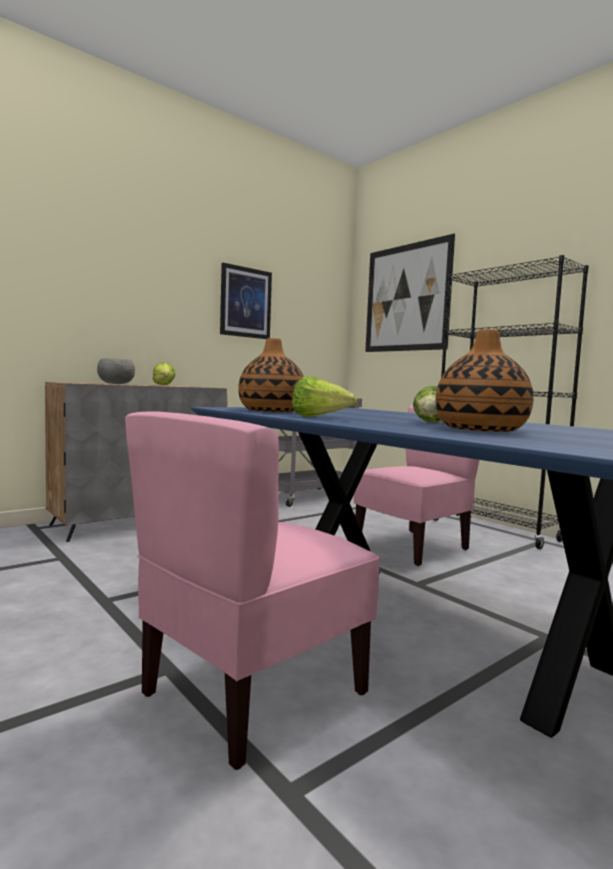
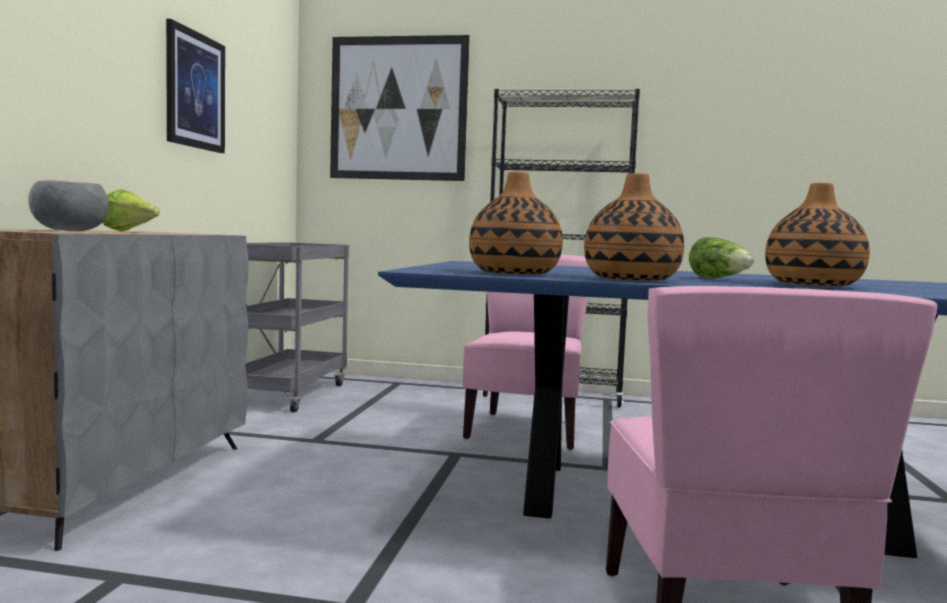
camera: 40 degrees left, 0 degrees up
lettuce [292,376,357,417] -> vase [584,173,684,281]

